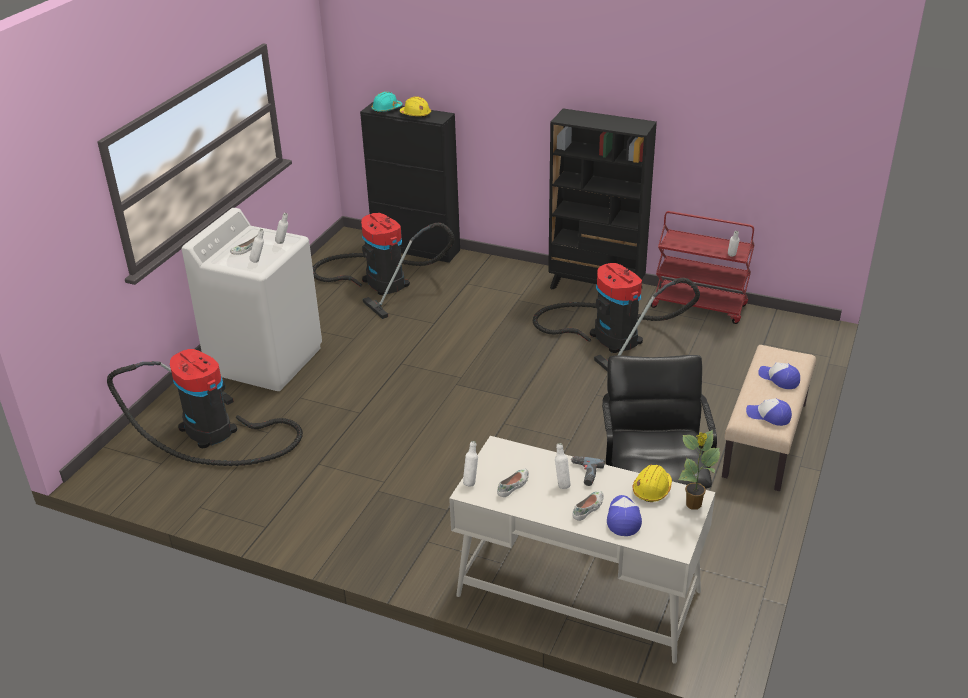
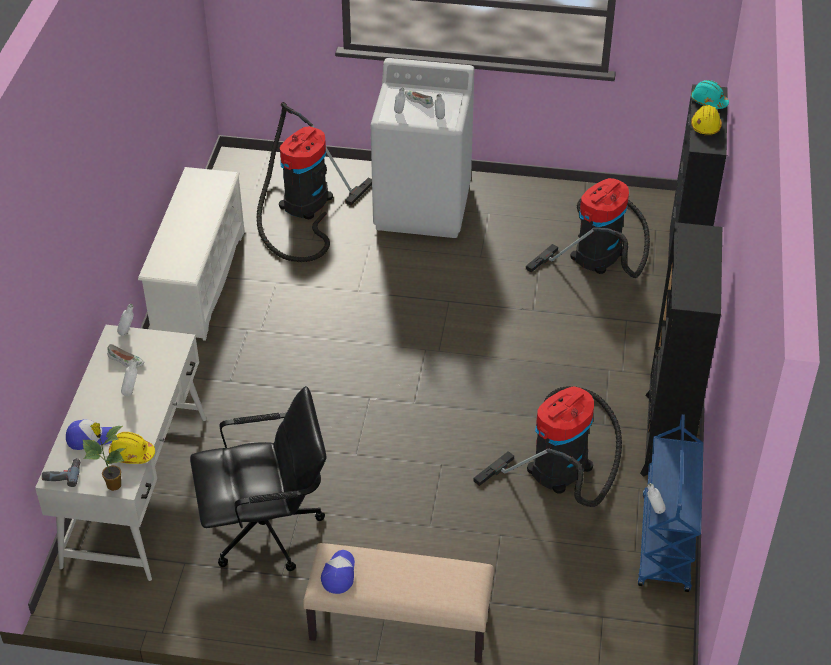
camera: 75 degrees right, 10 degrees up
power drill [571,456,605,486] -> power drill moved to [42,458,80,487]
white shoe [572,490,604,521] -> none
red cart [651,211,754,324] -> blue cart [637,414,703,592]
cap [758,362,800,389] -> none
none -> white shoe rack [138,167,245,341]

